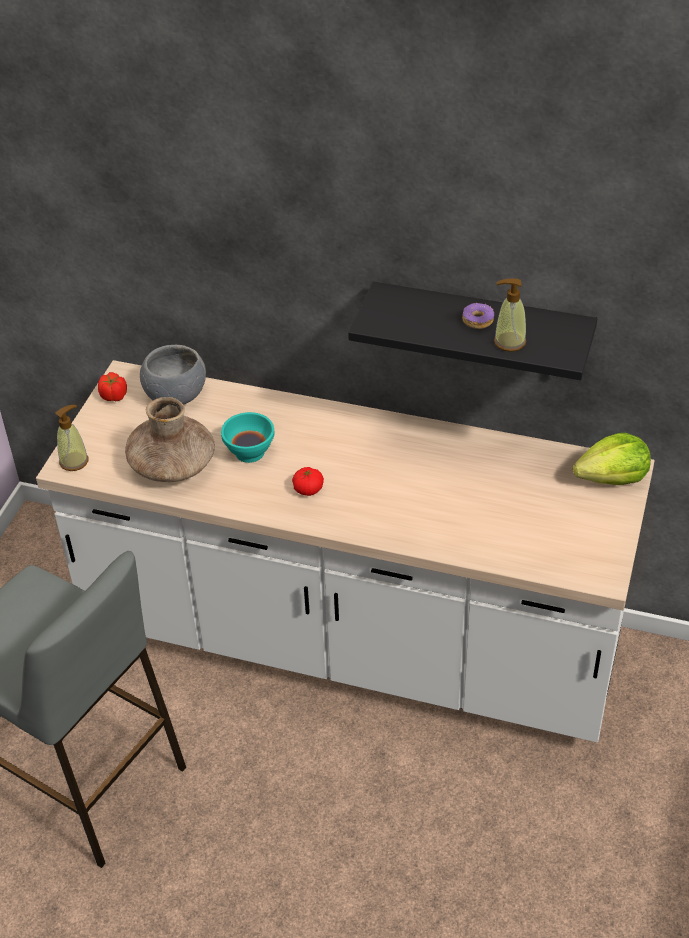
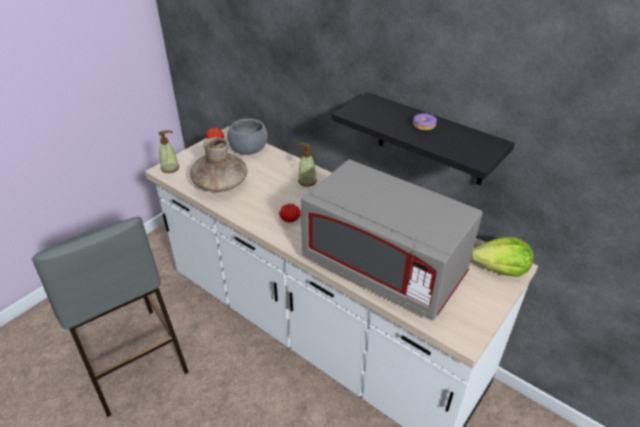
camera: 20 degrees right, 5 degrees down
turquoise bowl [221,412,275,463] -> none
soap dispenser [494,278,526,352] -> soap dispenser moved to [297,143,317,187]
none -> grey microwave [301,160,483,320]

